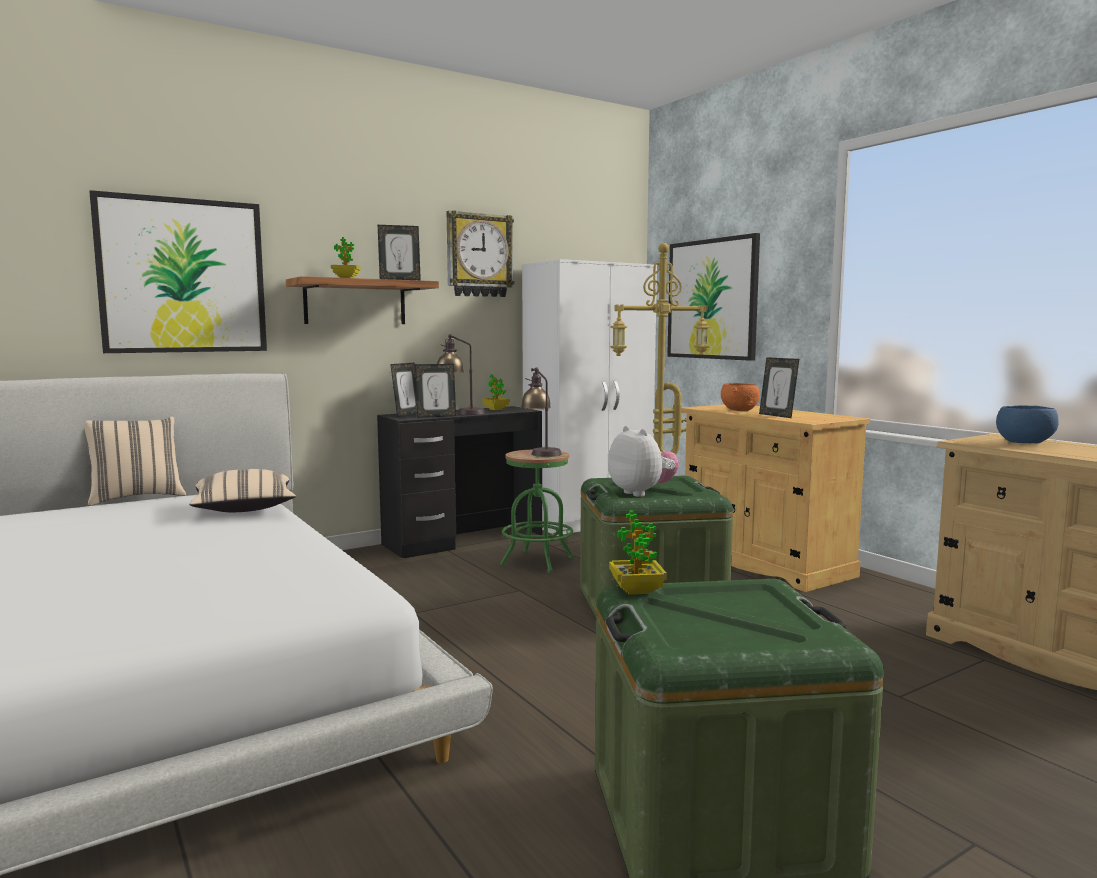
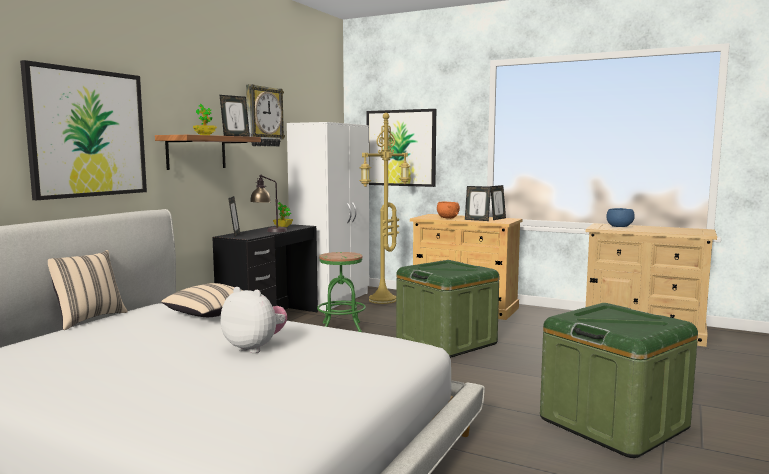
camera: 30 degrees left, 0 degrees up
picture frame [415,364,456,418] -> picture frame moved to [490,185,506,220]
table lamp [521,367,562,457] -> none
plush toy [608,426,679,497] -> plush toy moved to [221,287,287,353]
potted plant [609,511,667,595] -> none

